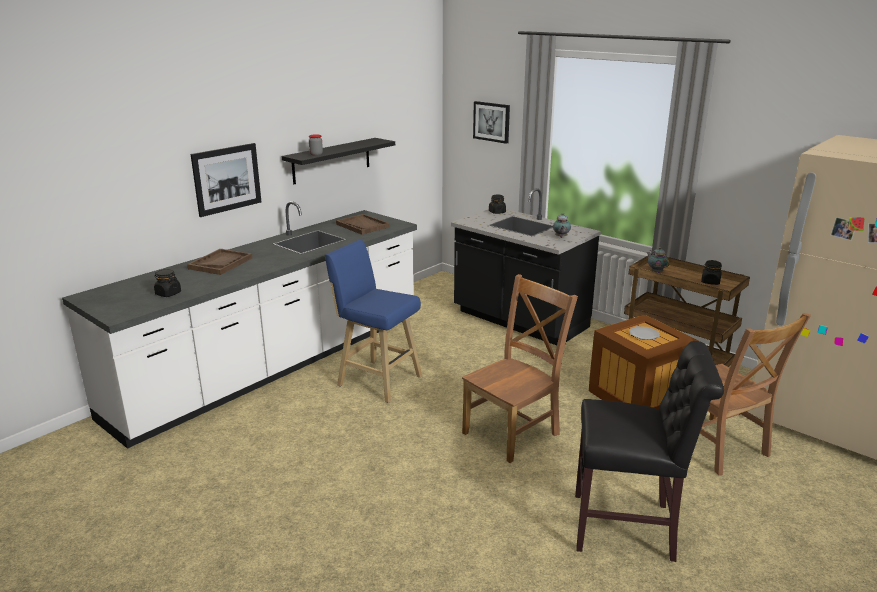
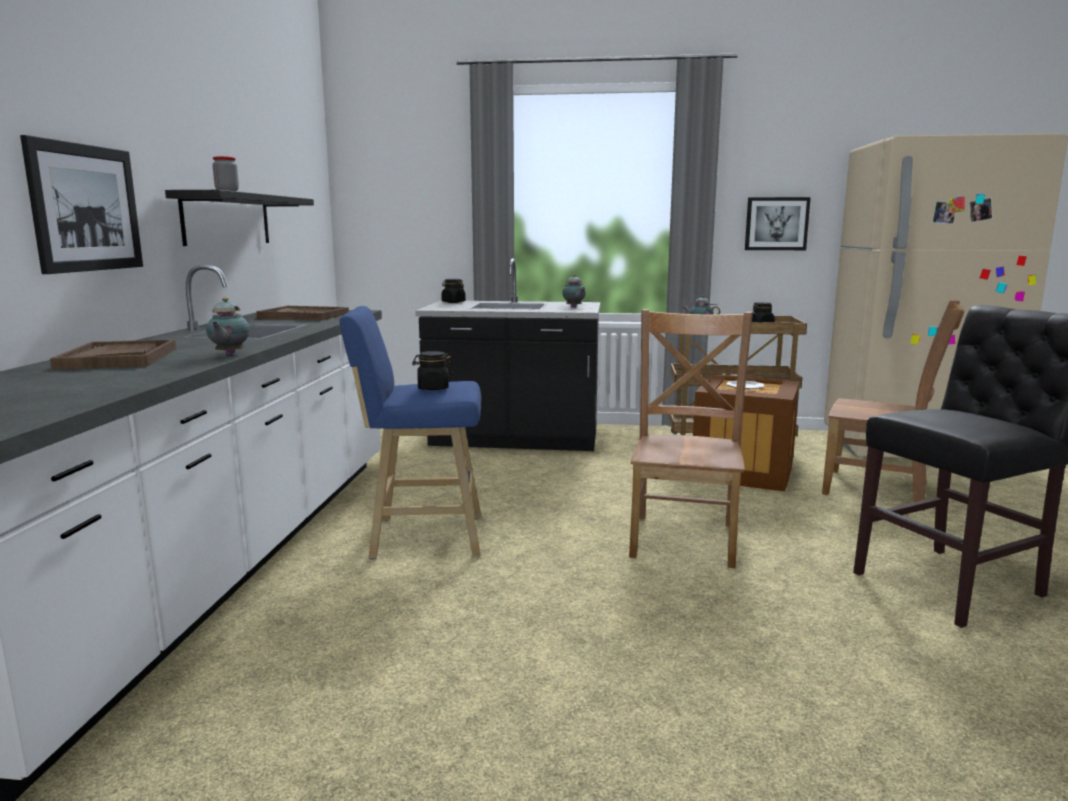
camera: 35 degrees left, 10 degrees down
black jar [154,269,181,297] -> black jar moved to [412,351,453,390]
picture [473,101,510,144] -> picture moved to [745,197,811,250]
none -> teapot [206,298,250,355]

